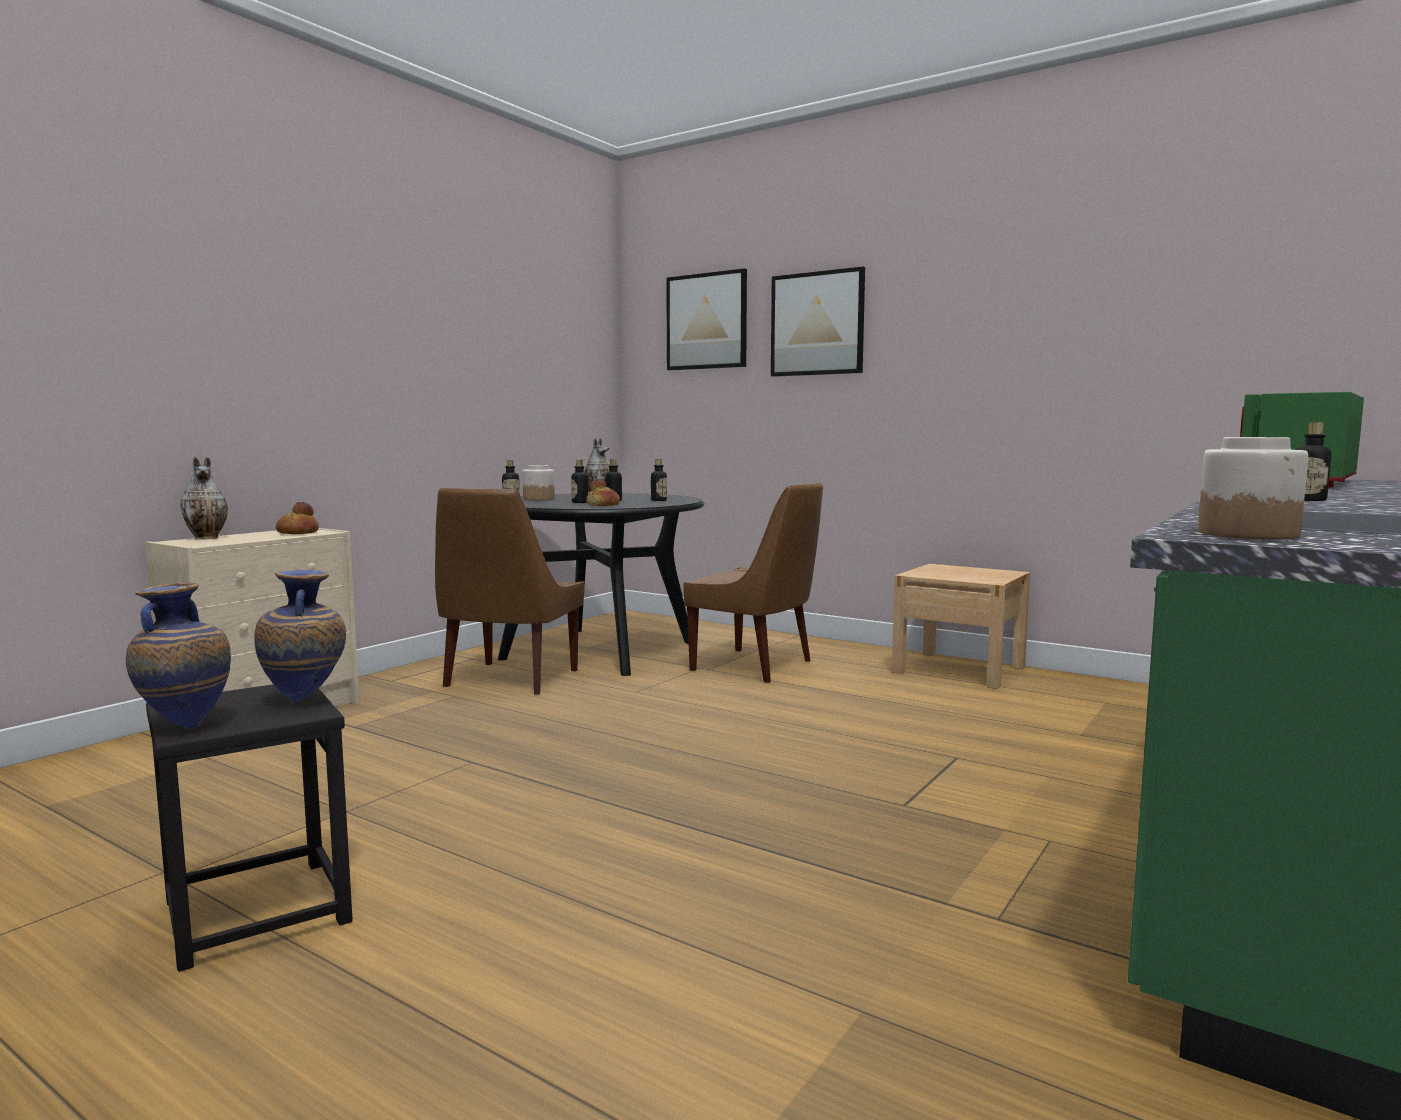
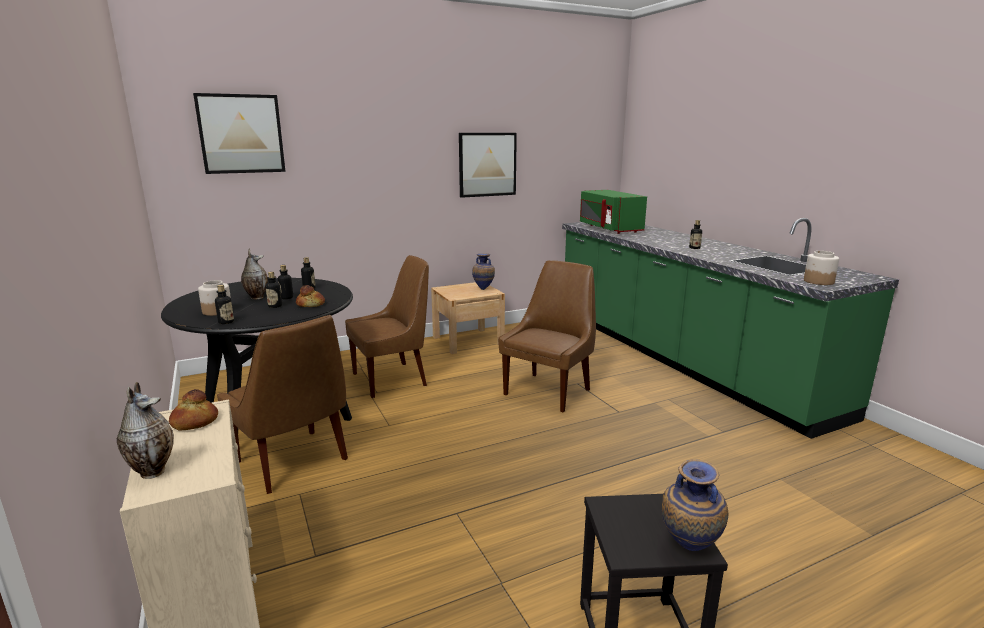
camera: 60 degrees left, 10 degrees up
vase [254,569,346,702] -> vase moved to [472,254,495,290]
picture [771,267,865,377] -> picture moved to [459,133,517,198]
none -> brown chair [498,260,596,413]

